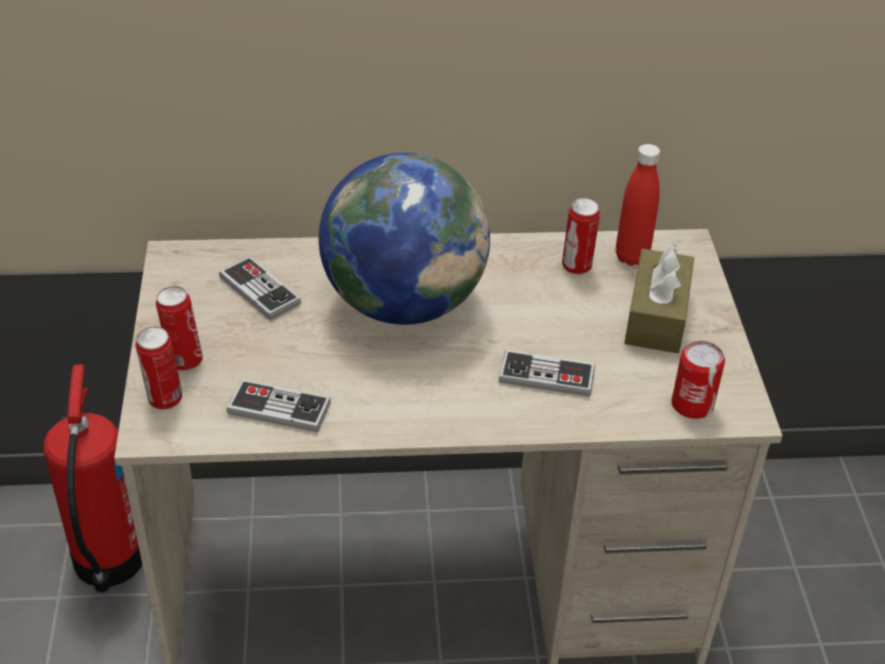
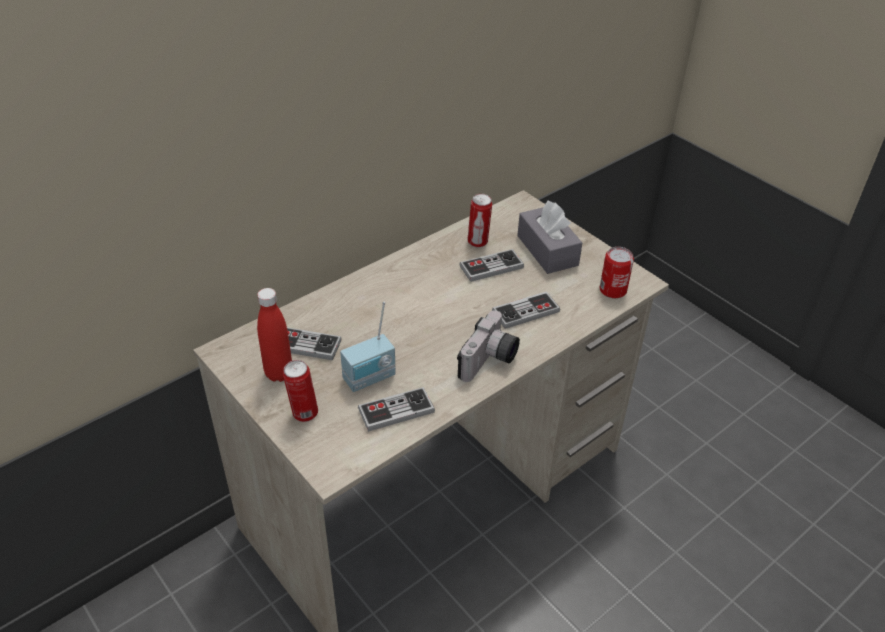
camera: 35 degrees left, 0 degrees up
fire extinguisher [44,364,142,593] -> none
can [135,326,182,410] -> none
globe [319,153,490,325] -> none
red bottle [616,144,660,266] -> red bottle moved to [257,288,292,382]
brown tissue box [624,244,694,353] -> grey tissue box [517,200,582,274]
none -> radio [340,301,396,392]
none -> camera [457,310,520,382]
none -> game controller [459,249,524,282]

